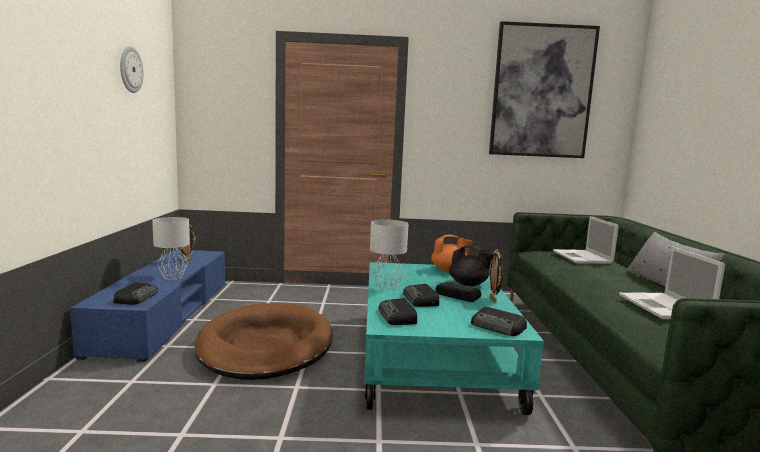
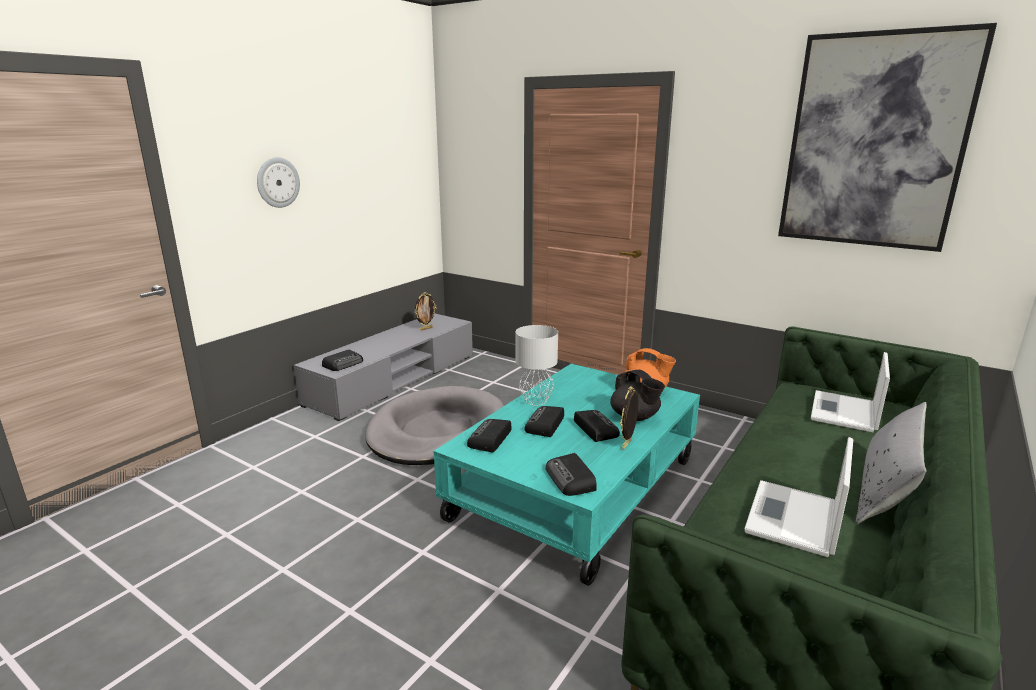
camera: 35 degrees right, 10 degrees up
blue tv stand [70,250,225,362] -> grey tv stand [294,313,473,421]
wall clock [120,46,143,93] -> wall clock moved to [257,157,300,208]
grey table lamp [152,217,190,280] -> none
brown dog bed [195,303,333,380] -> grey dog bed [365,386,504,465]

